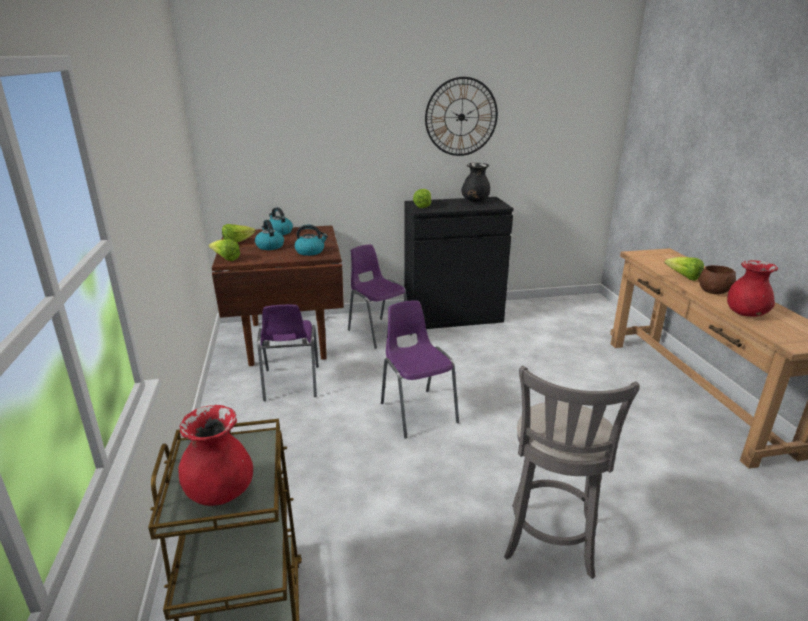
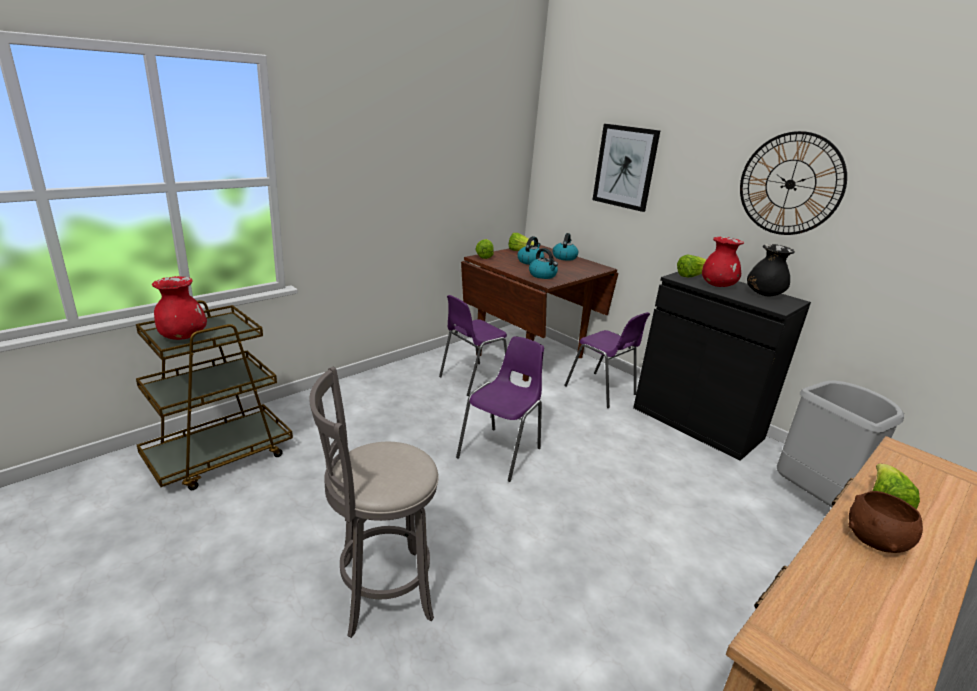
camera: 55 degrees right, 0 degrees up
purple chair [348,245,412,349] -> purple chair turned 120 degrees clockwise [564,312,650,408]
red vase [727,260,778,317] -> red vase moved to [702,237,744,287]
none -> picture [593,124,660,212]
none -> grey trash can [777,380,904,507]

